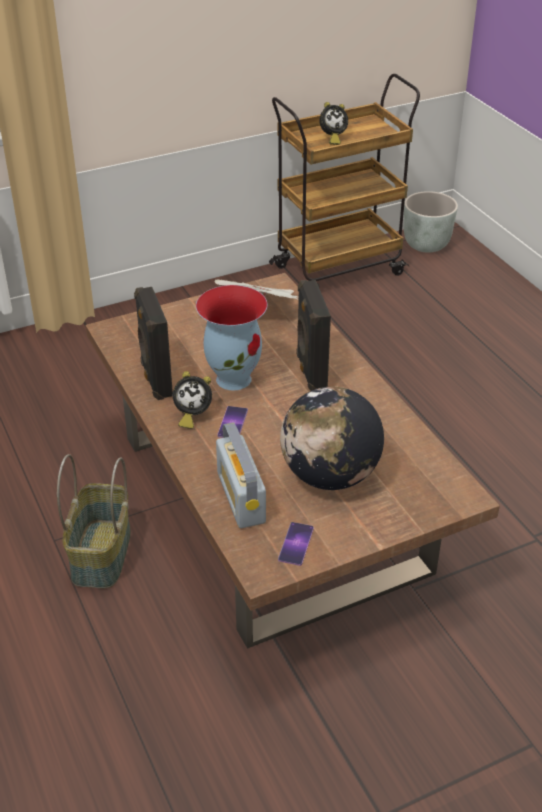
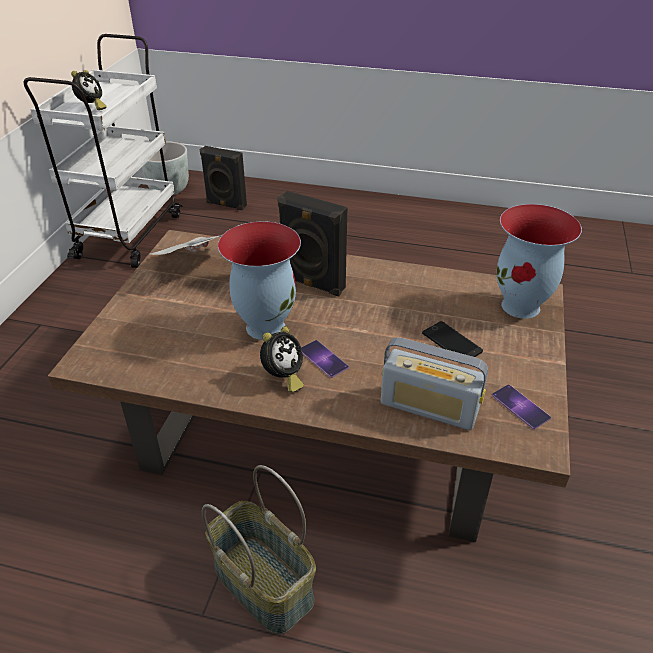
camera: 50 degrees left, 0 degrees up
black speaker [134,287,173,400] -> black speaker moved to [200,146,247,210]
brown cart [269,74,420,286] -> white cart [24,34,183,268]
globe [280,386,384,490] -> phone [422,321,483,357]
none -> vase [497,204,582,319]

